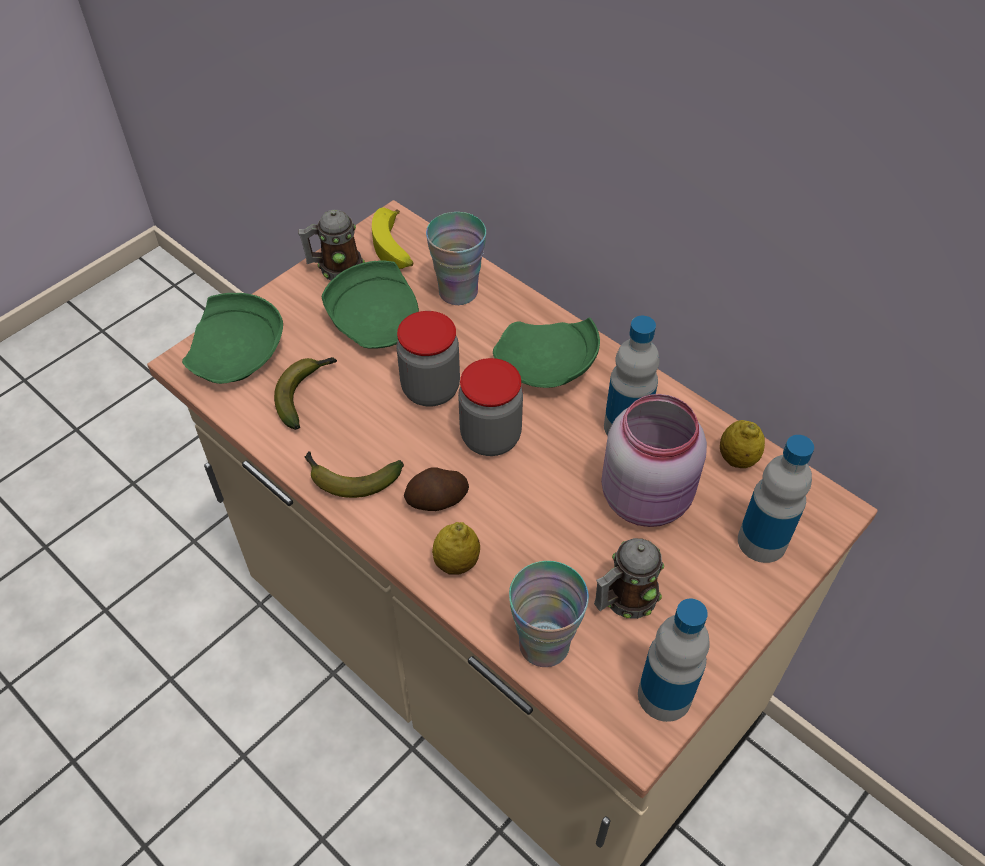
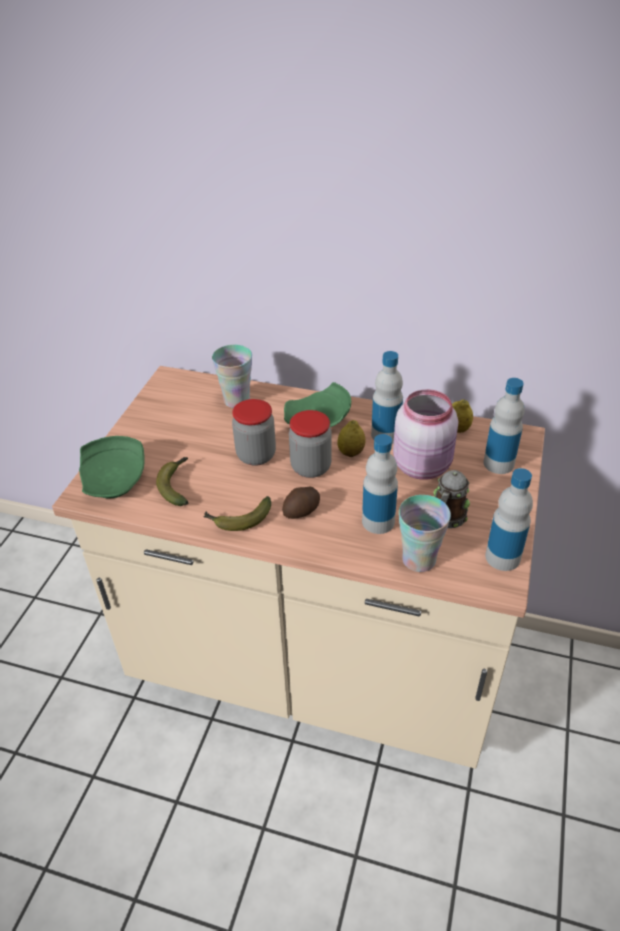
camera: 25 degrees left, 10 degrees down
mug [298,210,365,280] -> none
green plate [322,261,419,349] -> none
banana [372,208,413,269] -> none
lemon [432,522,480,575] -> lemon moved to [338,420,366,457]
none -> bottle [362,434,398,534]

